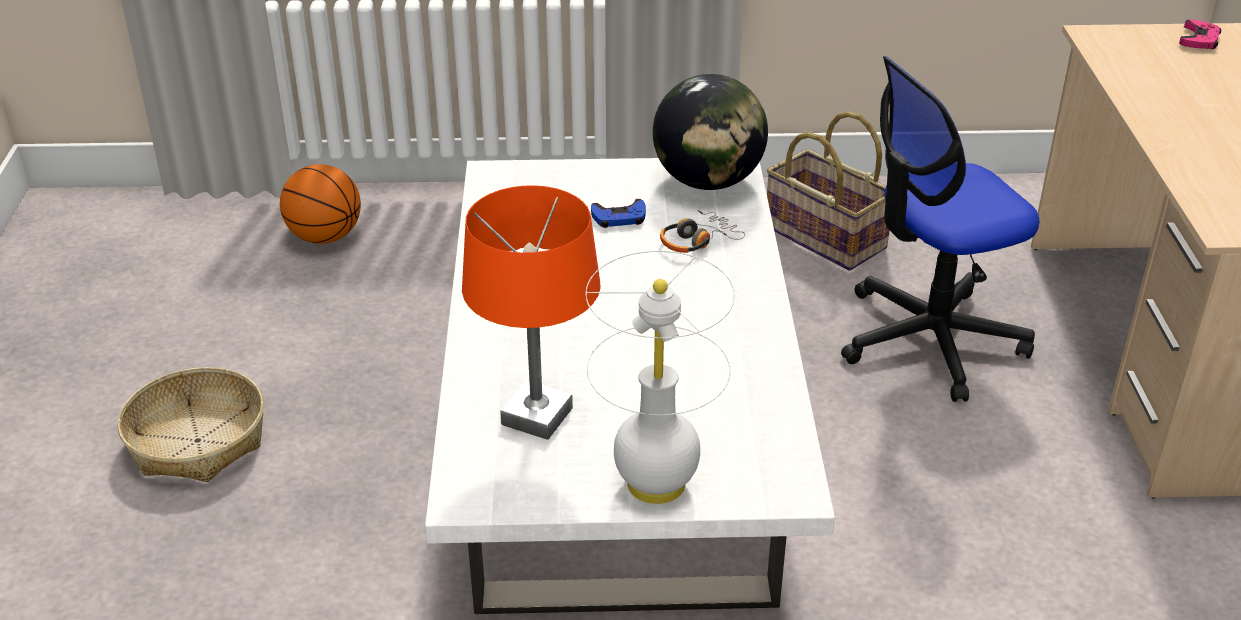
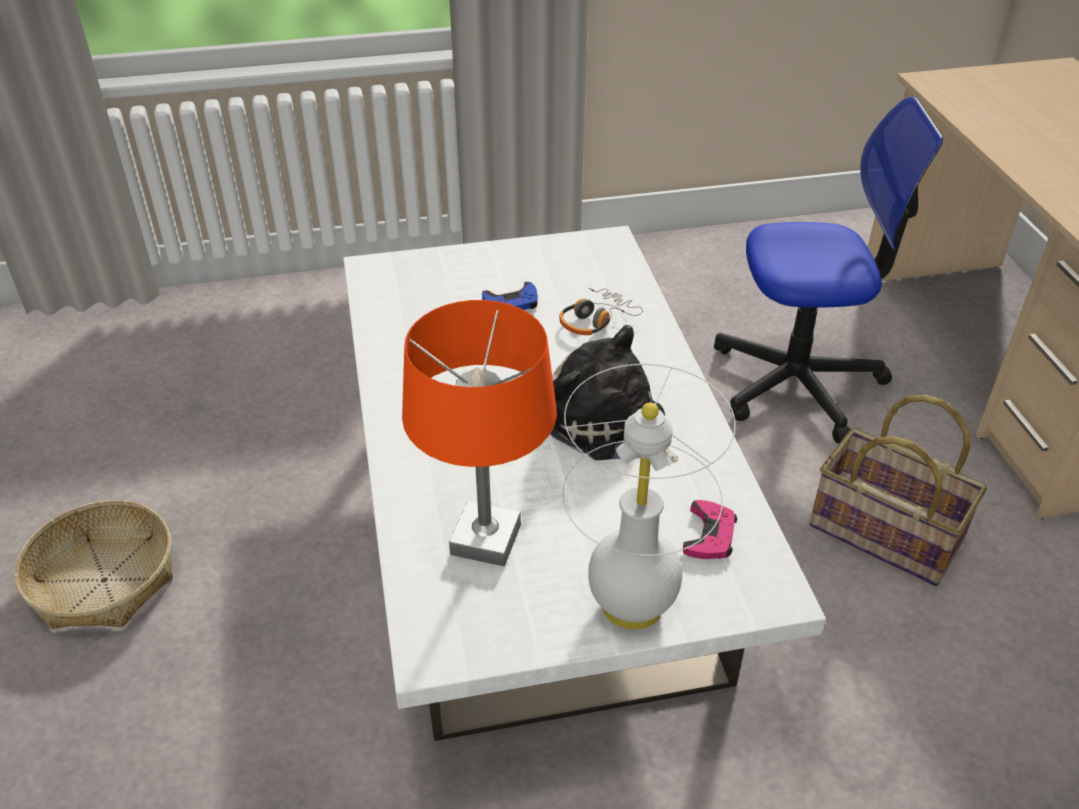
camera: 10 degrees left, 5 degrees up
basketball [280,164,361,244] -> none
globe [653,74,768,190] -> none
basket [767,111,890,271] -> basket moved to [809,395,987,586]
office chair [841,56,1039,402] -> office chair turned 150 degrees counterclockwise [714,97,943,444]
pink game controller [1179,19,1221,49] -> pink game controller moved to [683,500,737,559]
none -> plush toy [550,325,679,463]

